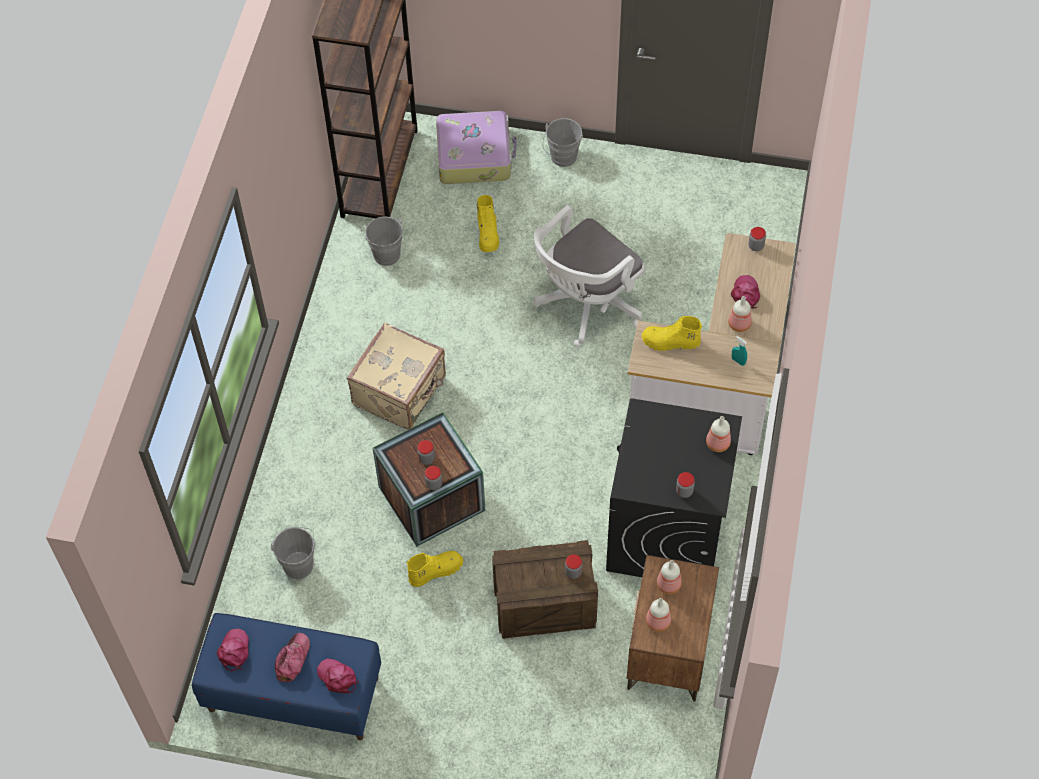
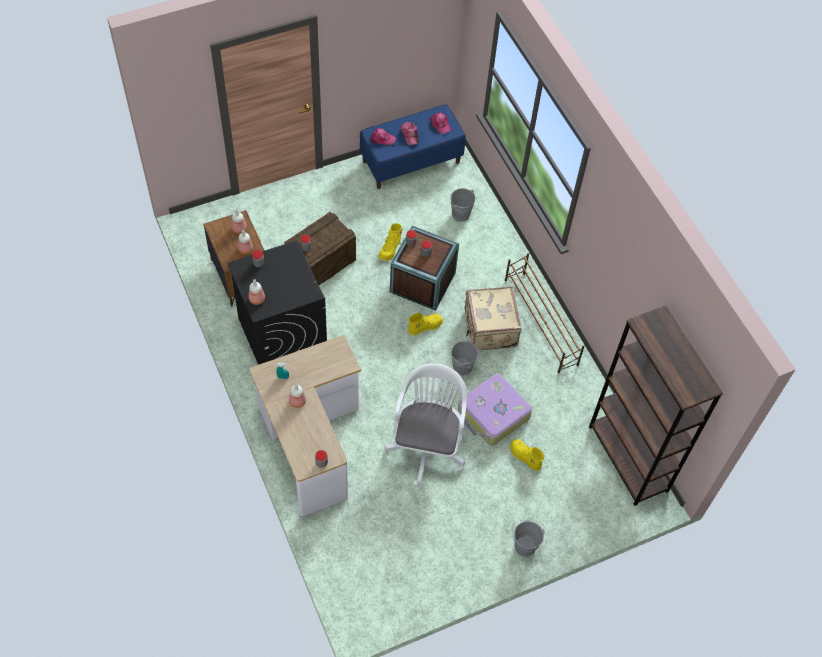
camera: 140 degrees right, 0 degrees up
grey bucket [361,216,403,266] -> grey bucket moved to [451,339,482,376]
suitcase [436,111,517,184] -> suitcase moved to [458,373,532,446]
yellow boot [642,316,702,351] -> yellow boot moved to [408,312,443,335]
pink cap [731,275,760,309] -> none
none -> brown shoe rack [505,253,585,373]

